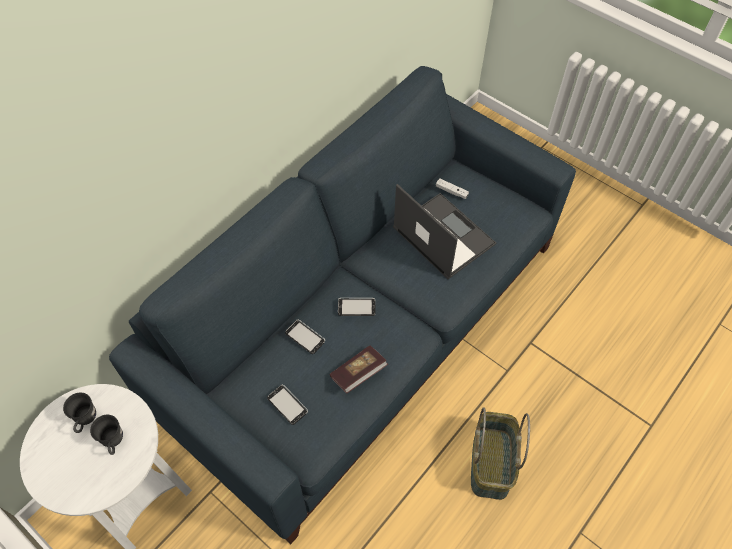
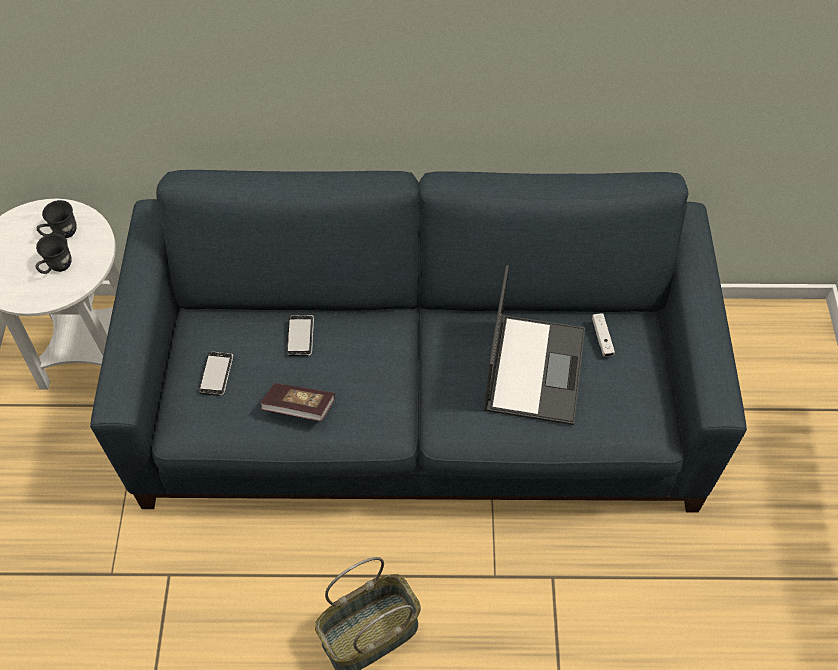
camera: 50 degrees right, 0 degrees up
phone [338,298,375,316] -> none

